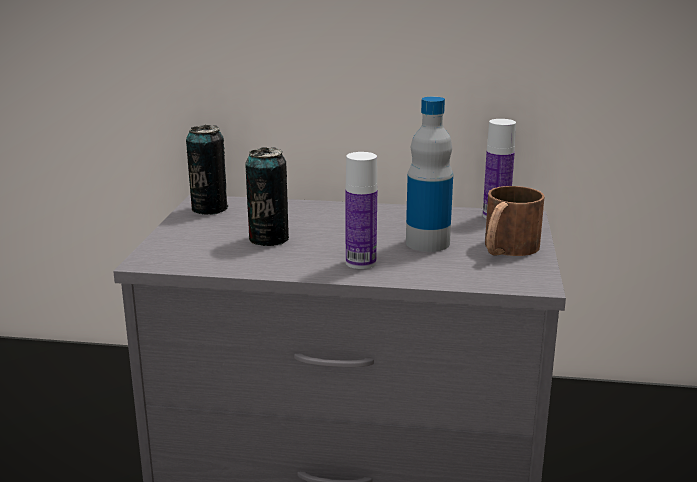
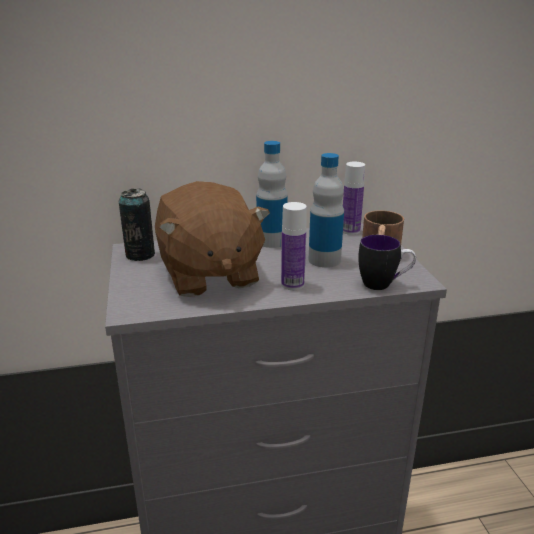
camera: 20 degrees left, 5 degrees up
can [245,147,289,246] -> brown plush toy [155,181,270,297]
none -> bottle [256,141,288,248]
none -> mug [358,235,416,290]

